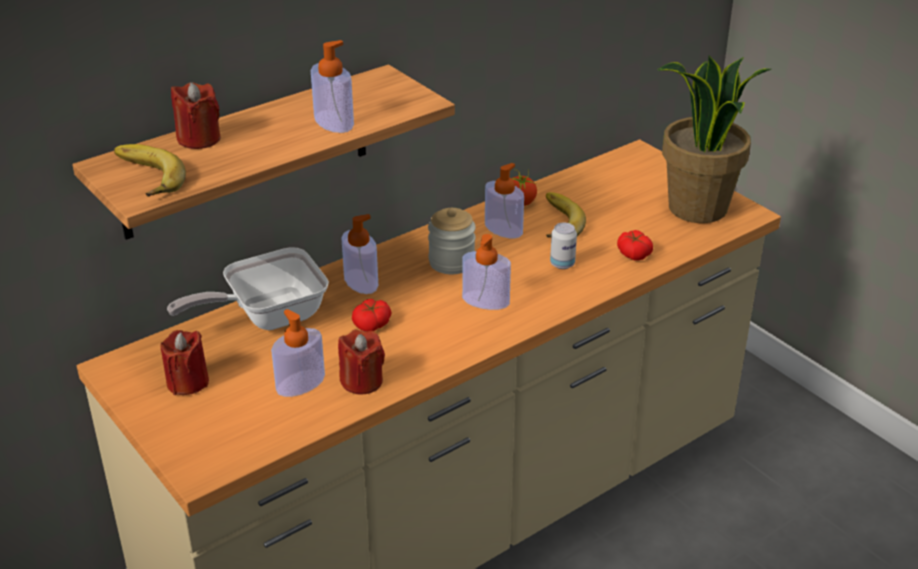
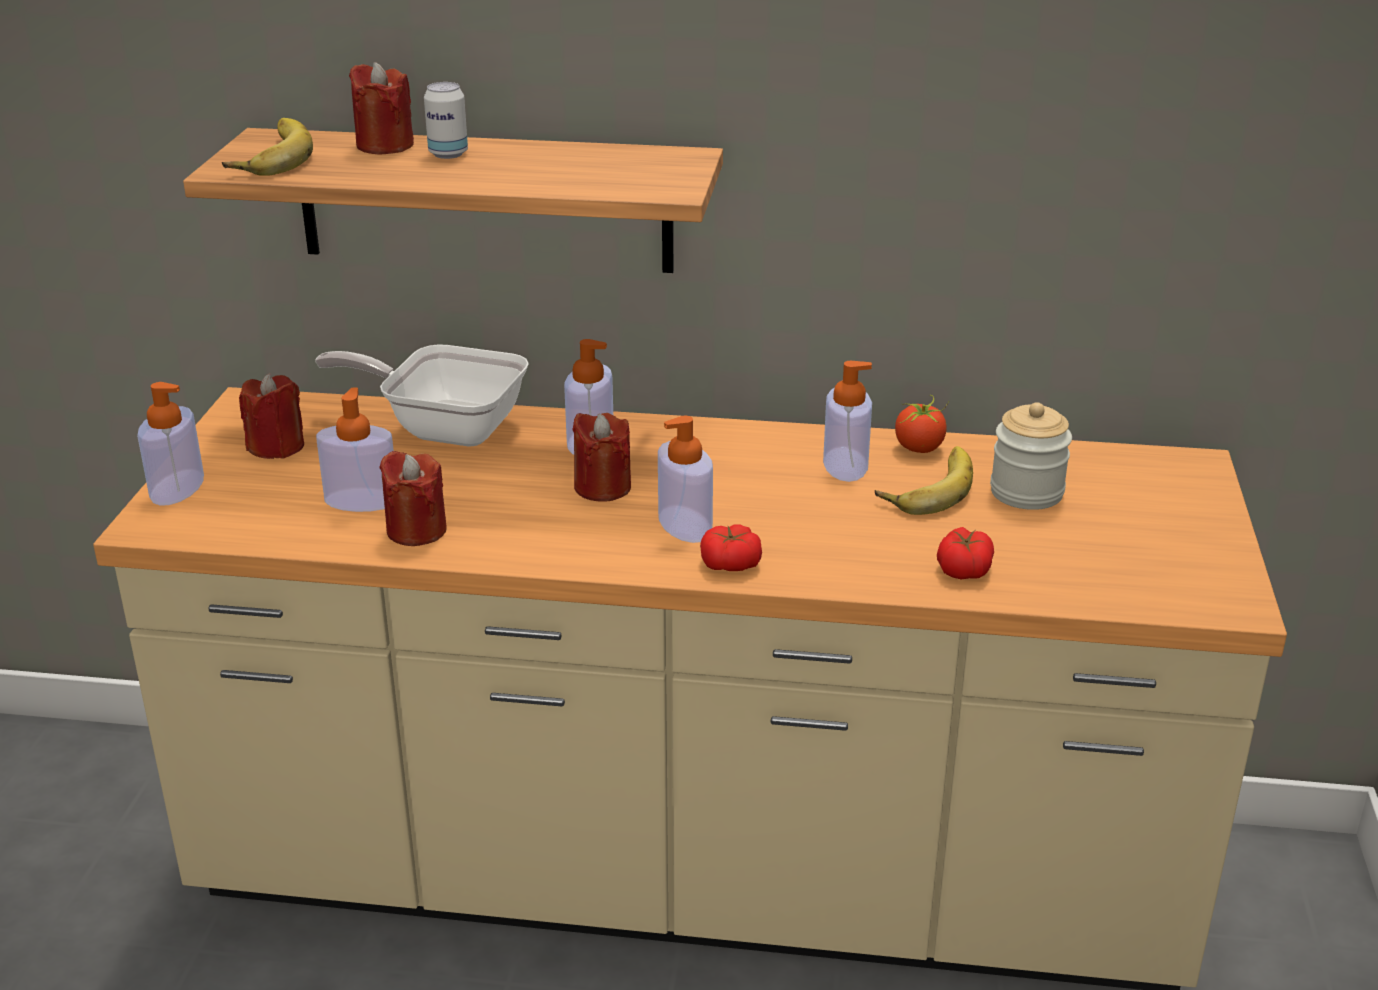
camera: 45 degrees right, 5 degrees down
soap dispenser [311,40,354,133] -> soap dispenser moved to [137,382,204,506]
tomato [352,299,392,332] -> tomato moved to [700,524,762,571]
jar [428,207,476,274] -> jar moved to [990,402,1072,510]
can [550,223,577,269] -> can moved to [424,82,468,159]
potted plant [658,55,771,223] -> none
none -> red candle [572,413,631,502]

